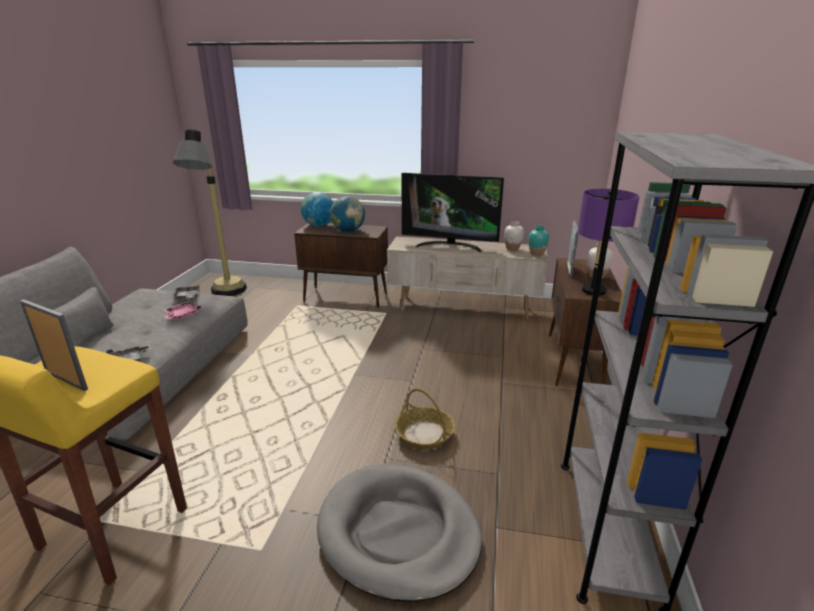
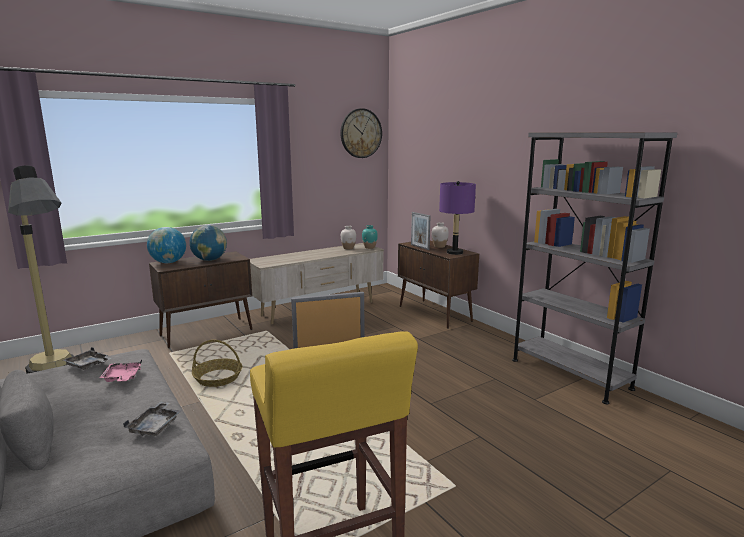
camera: 45 degrees left, 10 degrees down
grey dog bed [317,464,482,603] -> none
basket [395,388,455,450] -> basket moved to [192,340,242,387]
television [402,173,504,252] -> none
none -> wall clock [340,108,382,158]

